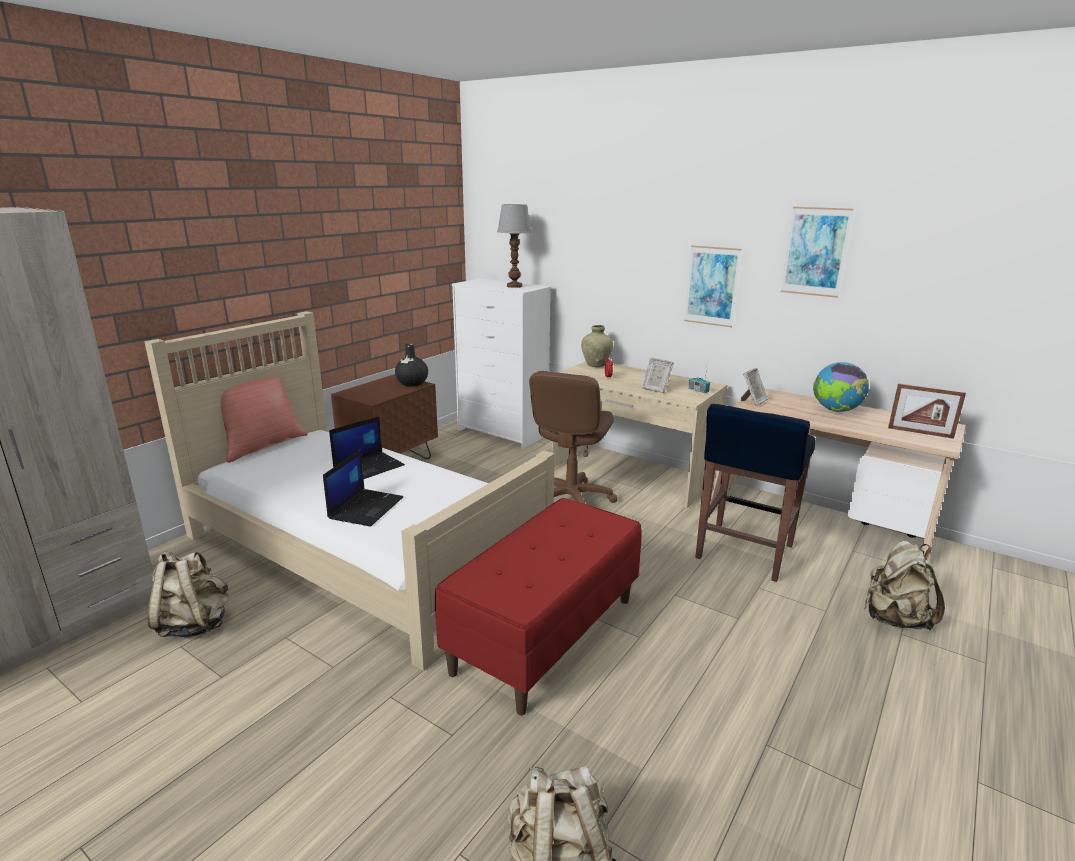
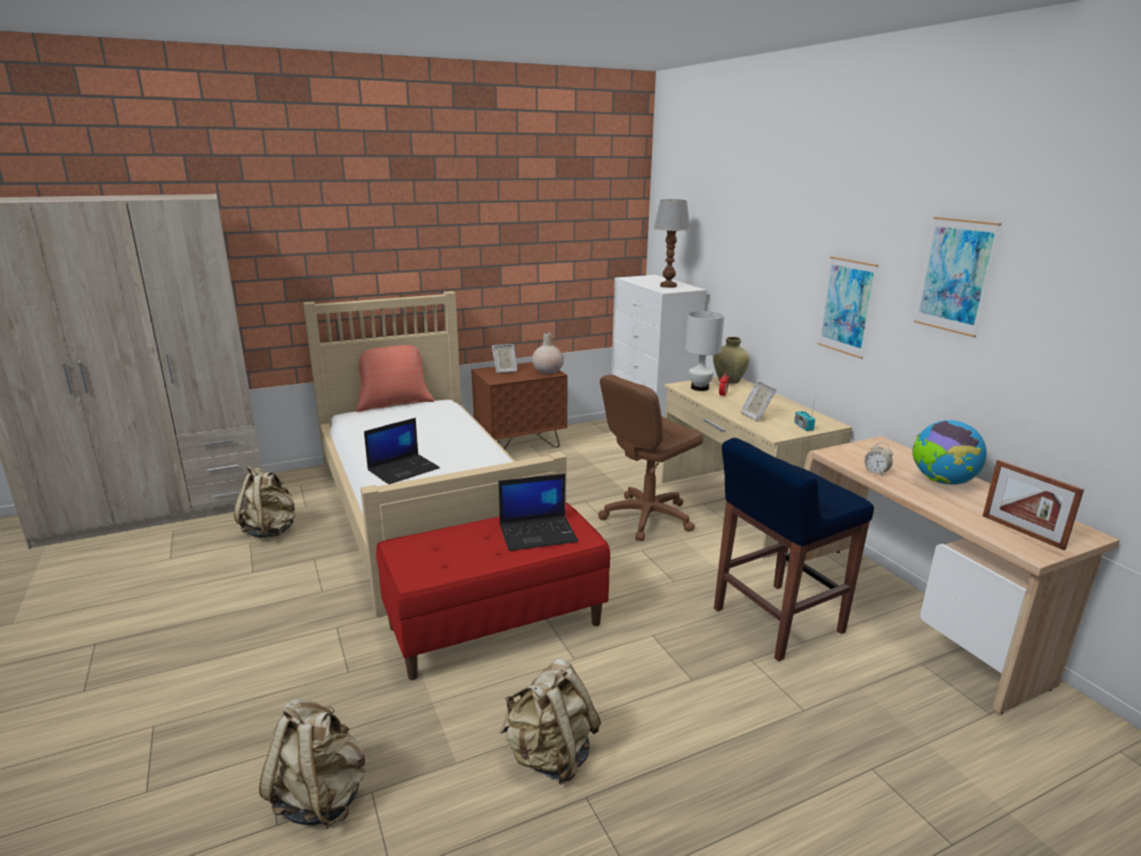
camera: 30 degrees right, 0 degrees up
laptop [329,417,405,479] -> laptop moved to [499,474,578,551]
black vase [395,344,428,387] -> beige vase [532,332,564,374]
picture frame [741,368,768,406] -> picture frame moved to [492,344,518,374]
beige backpack [864,541,945,630] -> beige backpack moved to [499,658,601,785]
none -> white table lamp [685,311,724,391]
none -> alarm clock [864,443,893,475]

